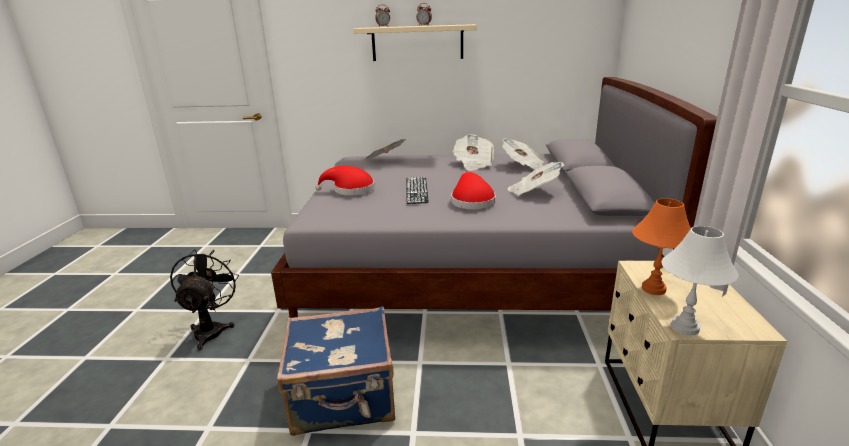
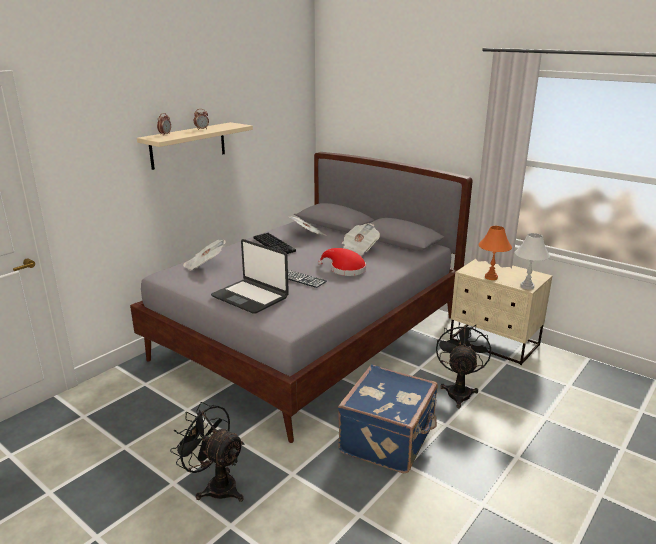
camera: 55 degrees left, 0 degrees up
red hat [315,166,375,195] -> laptop [211,239,289,314]
newspaper [453,134,494,171] -> keyboard [254,233,296,254]
none -> black fan [436,322,491,408]

